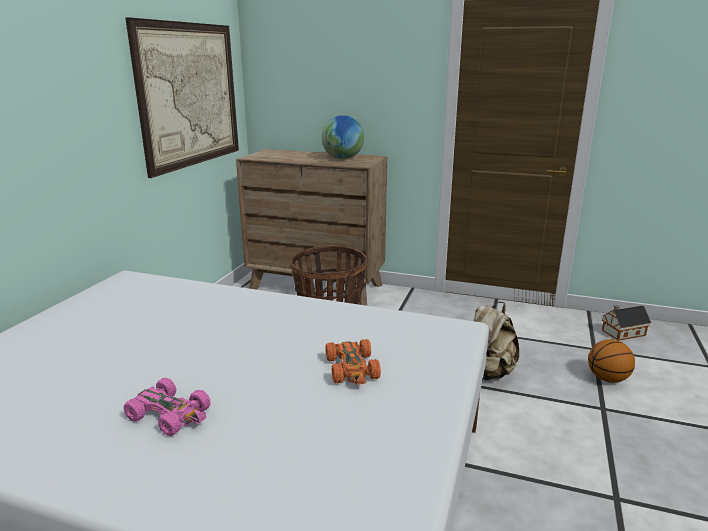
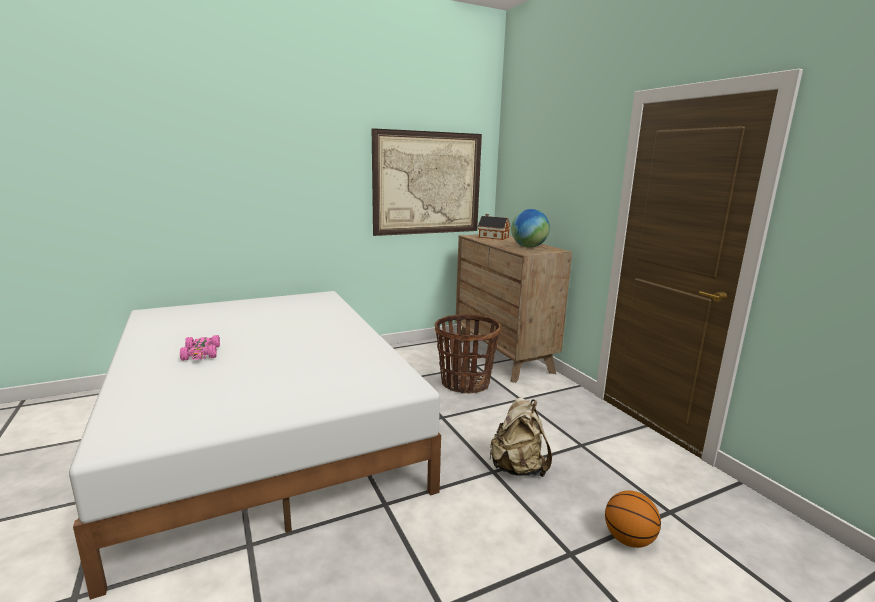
camera: 45 degrees right, 5 degrees down
orange toy car [325,339,381,385] -> none
toy house [602,305,651,341] -> toy house moved to [478,214,511,240]

